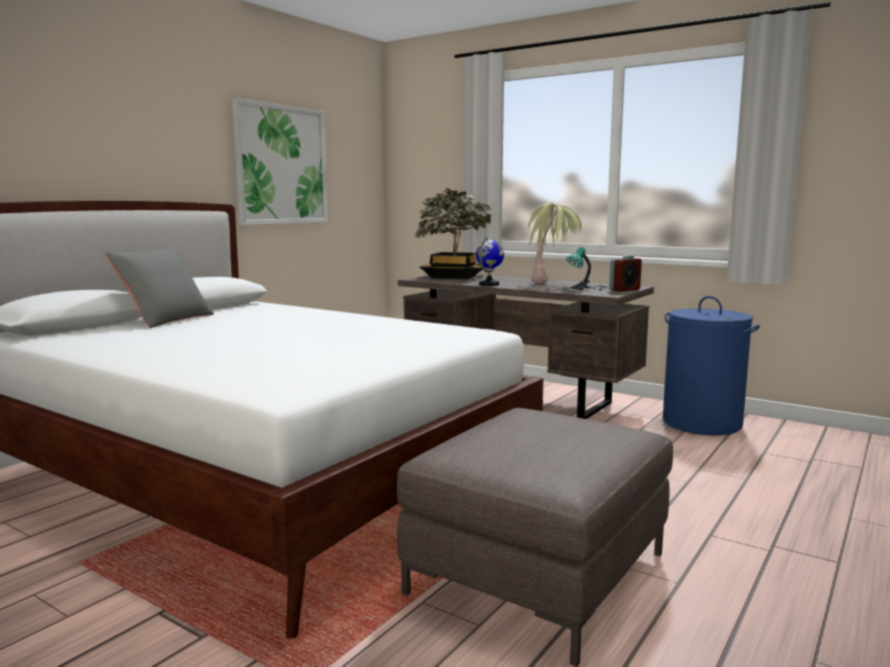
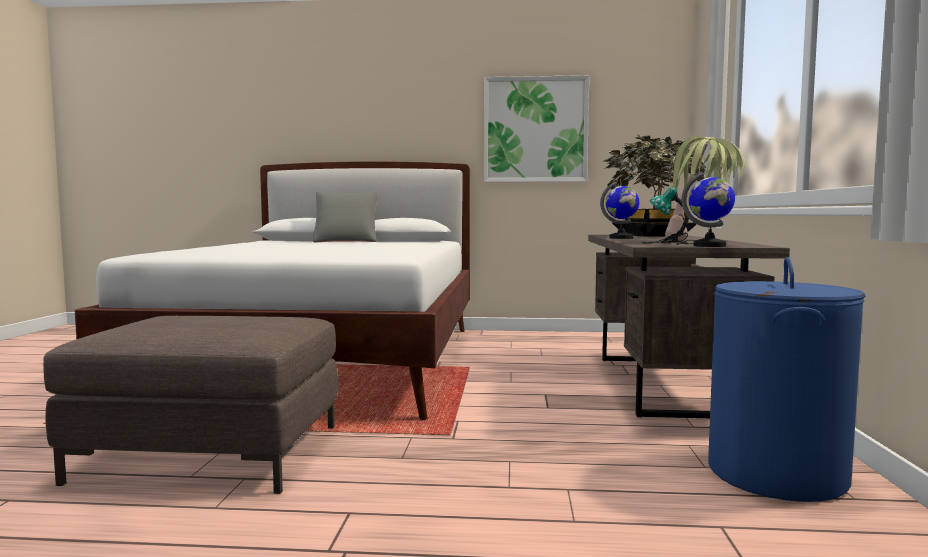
camera: 60 degrees right, 5 degrees down
alarm clock [609,255,642,292] -> globe [682,172,735,247]

